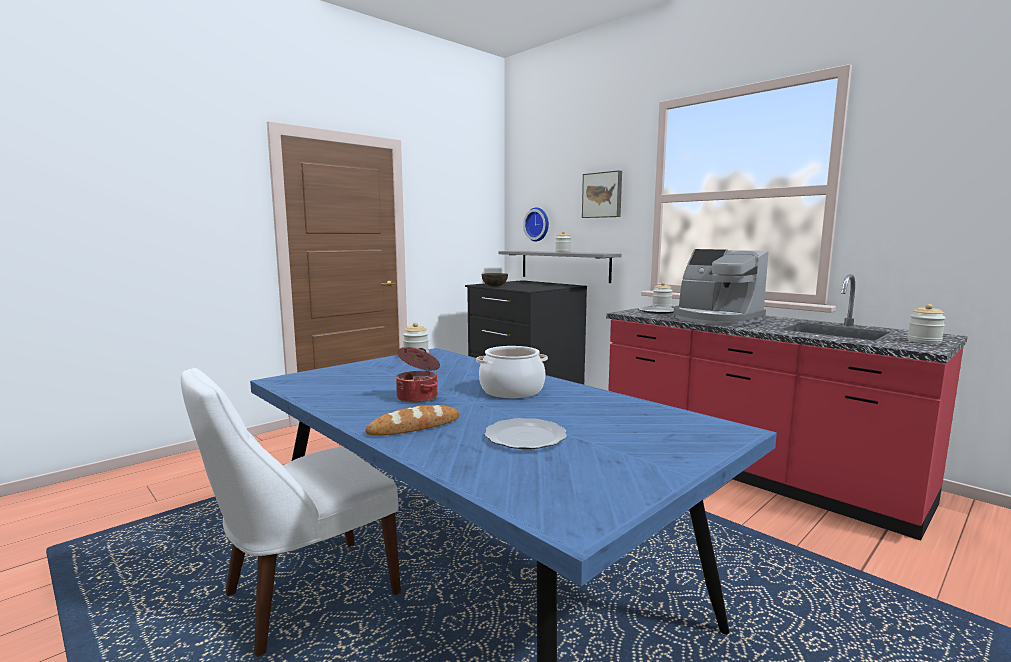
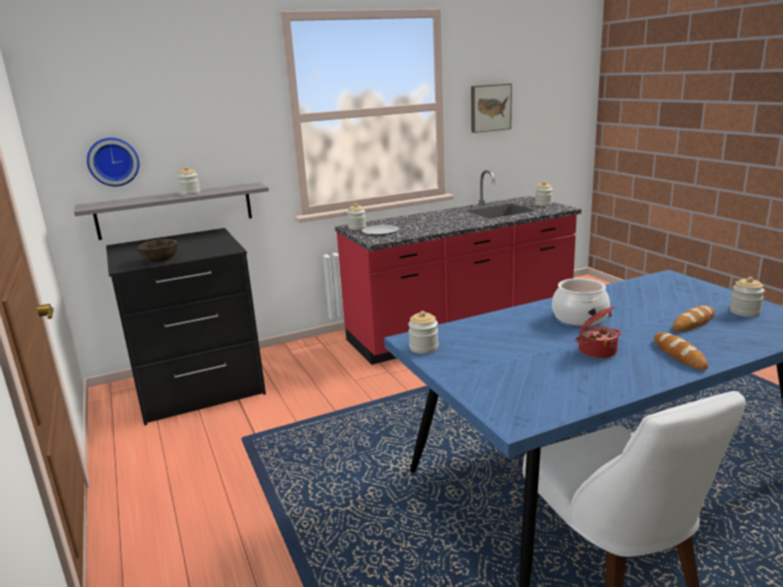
camera: 70 degrees left, 10 degrees up
plate [484,418,567,449] -> bread [673,306,715,332]
picture [582,170,622,218] -> picture moved to [471,83,512,133]
coffee machine [674,249,769,326] -> none
none -> jar [730,277,765,317]

